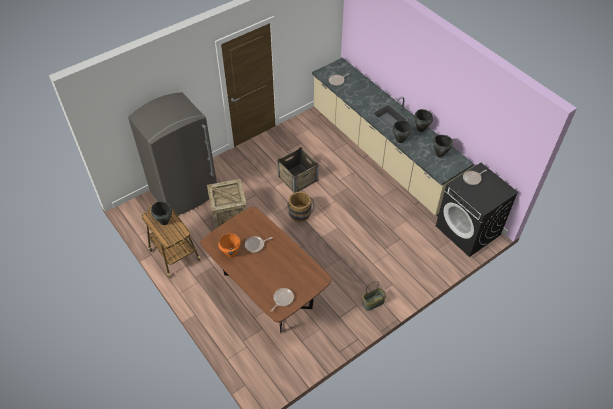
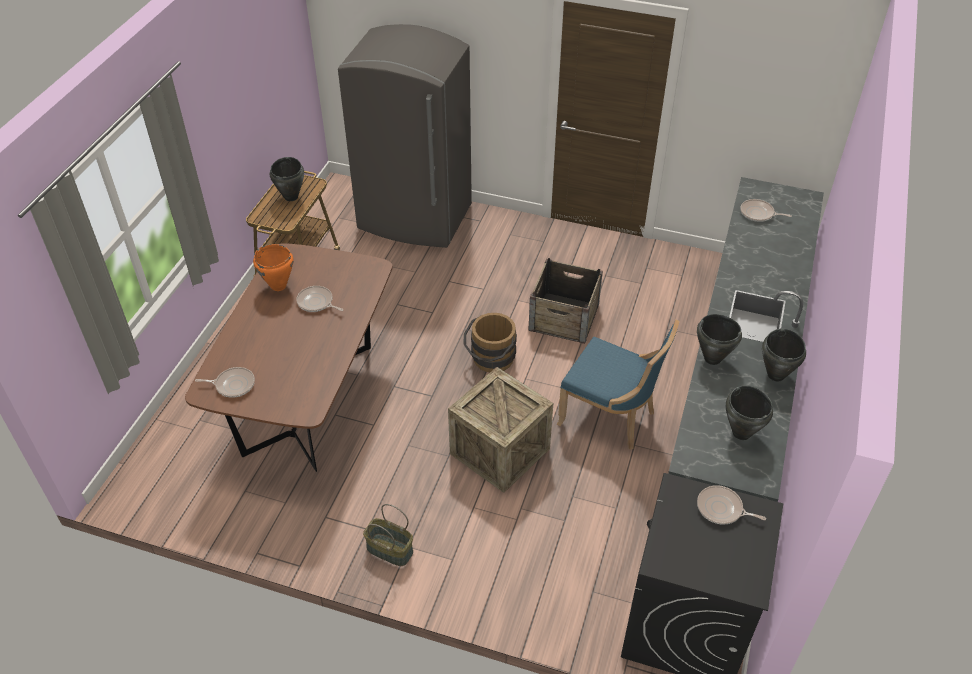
camera: 55 degrees right, 5 degrees down
crate [207,179,247,229] -> crate moved to [448,367,553,493]
none -> blue chair [557,320,680,450]

